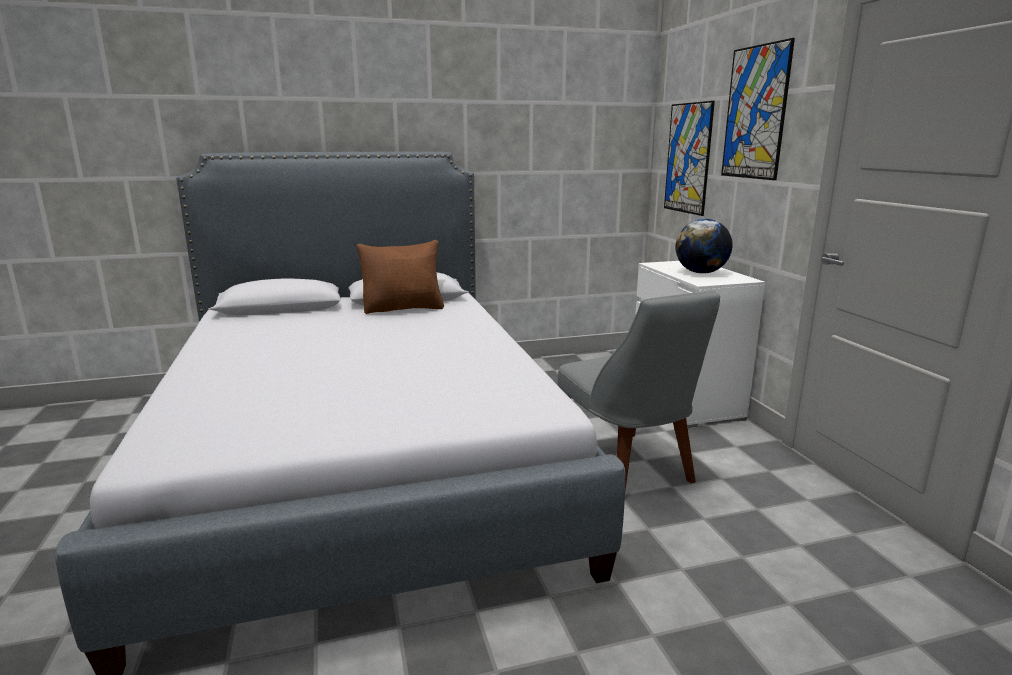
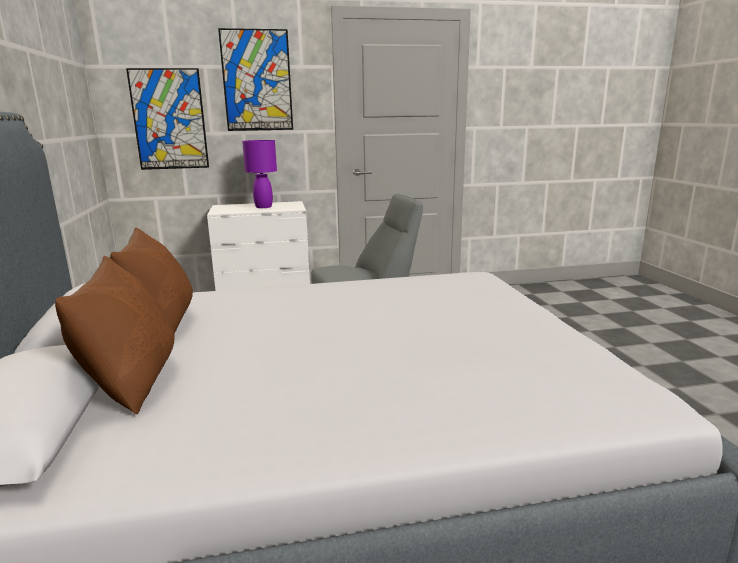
camera: 85 degrees left, 0 degrees up
globe [675,219,733,274] -> purple table lamp [242,140,277,208]
none -> brown pillow [55,256,175,414]

